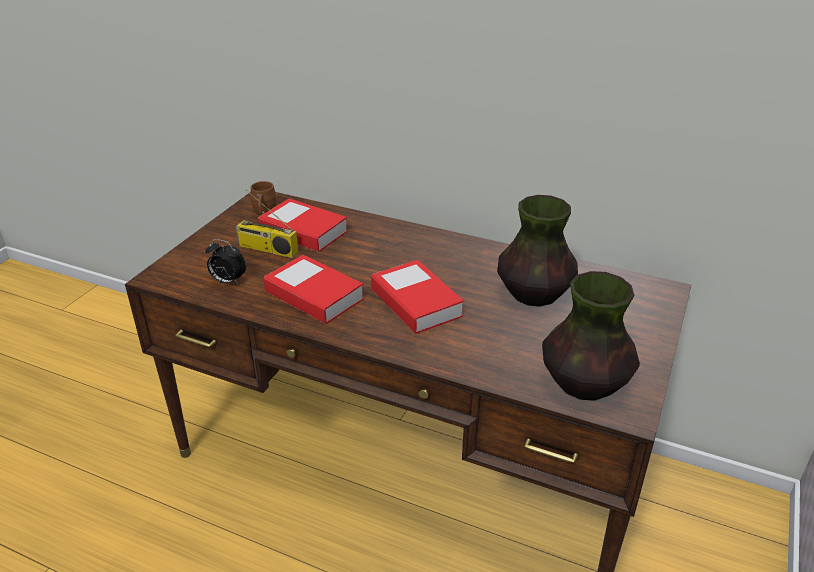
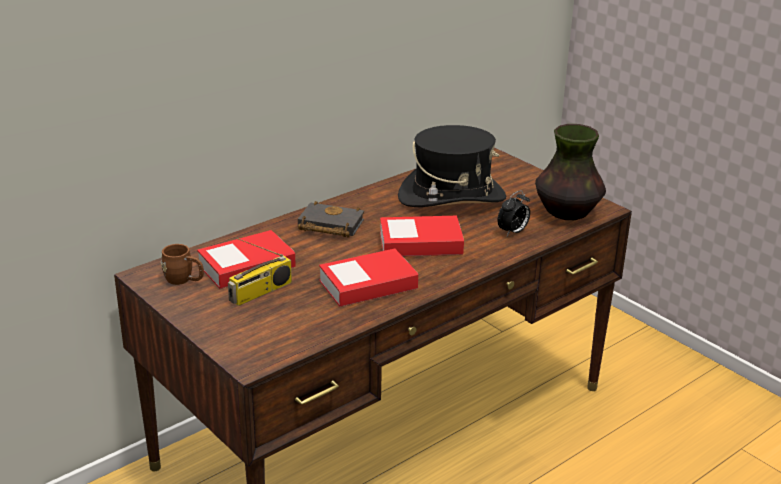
camera: 65 degrees left, 5 degrees down
alarm clock [205,239,246,285] -> alarm clock moved to [498,190,530,236]
vase [497,195,578,307] -> black hat [398,125,506,207]
none -> black book [298,201,364,238]

